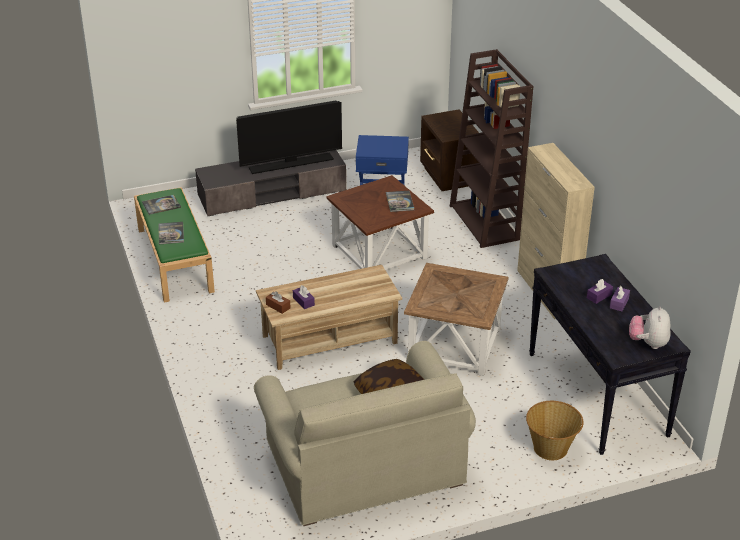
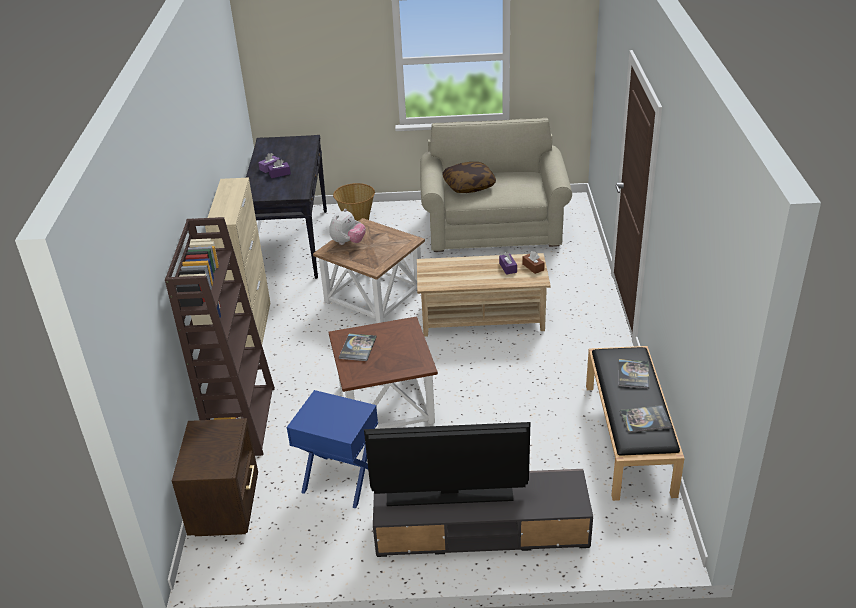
camera: 160 degrees left, 0 degrees up
green bench [134,187,215,303] -> black bench [586,346,685,501]
plush toy [629,306,671,349] -> plush toy moved to [329,209,366,245]

